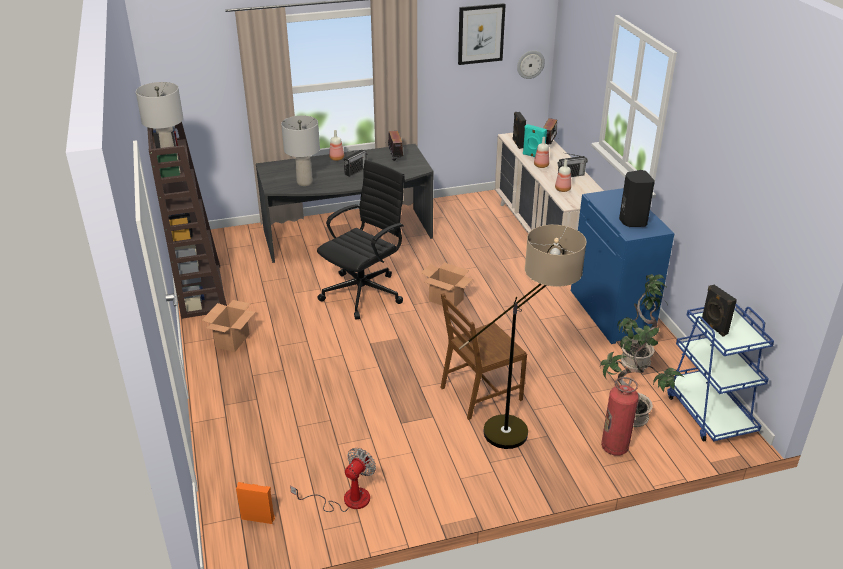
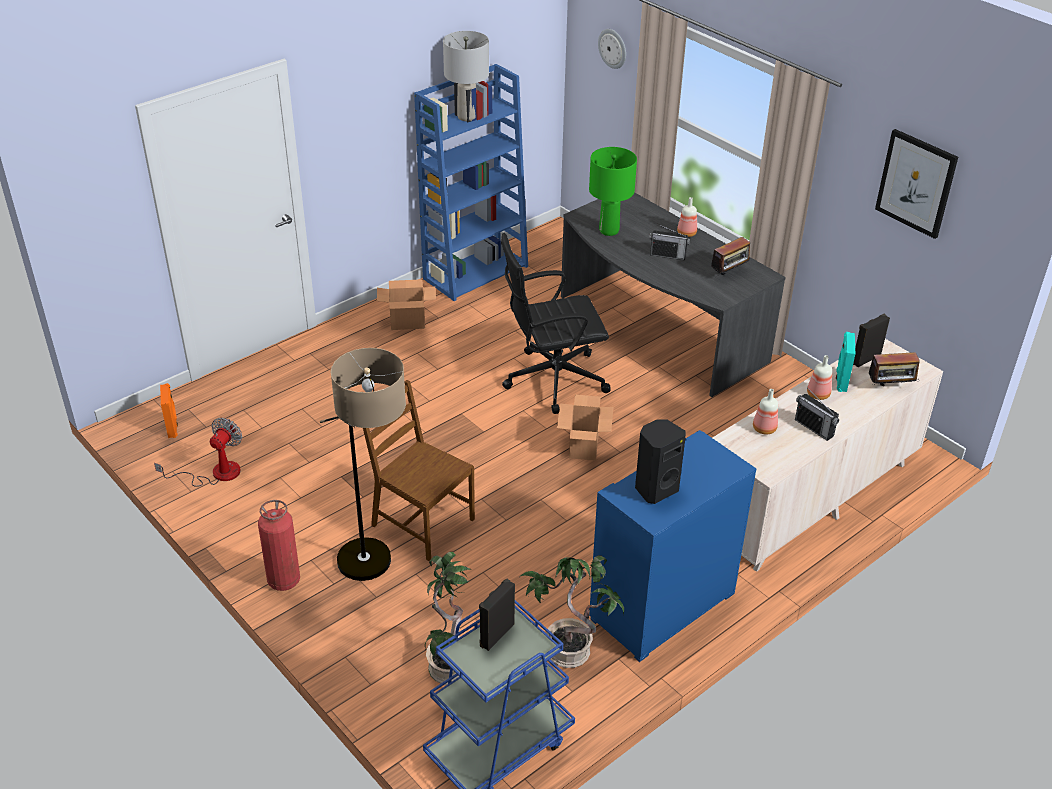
camera: 65 degrees right, 5 degrees up
brown bookcase [147,122,227,319] -> blue bookcase [414,64,528,301]
grey table lamp [281,115,320,186] -> green table lamp [589,147,637,236]
fan [290,448,376,512] -> fan turned 75 degrees counterclockwise [154,418,242,487]
black office chair [317,160,405,319] -> black office chair turned 150 degrees clockwise [501,233,610,414]
wall clock [517,50,545,79] -> wall clock moved to [598,29,626,69]
fire extinguisher [601,377,639,456] -> fire extinguisher moved to [258,500,300,591]

